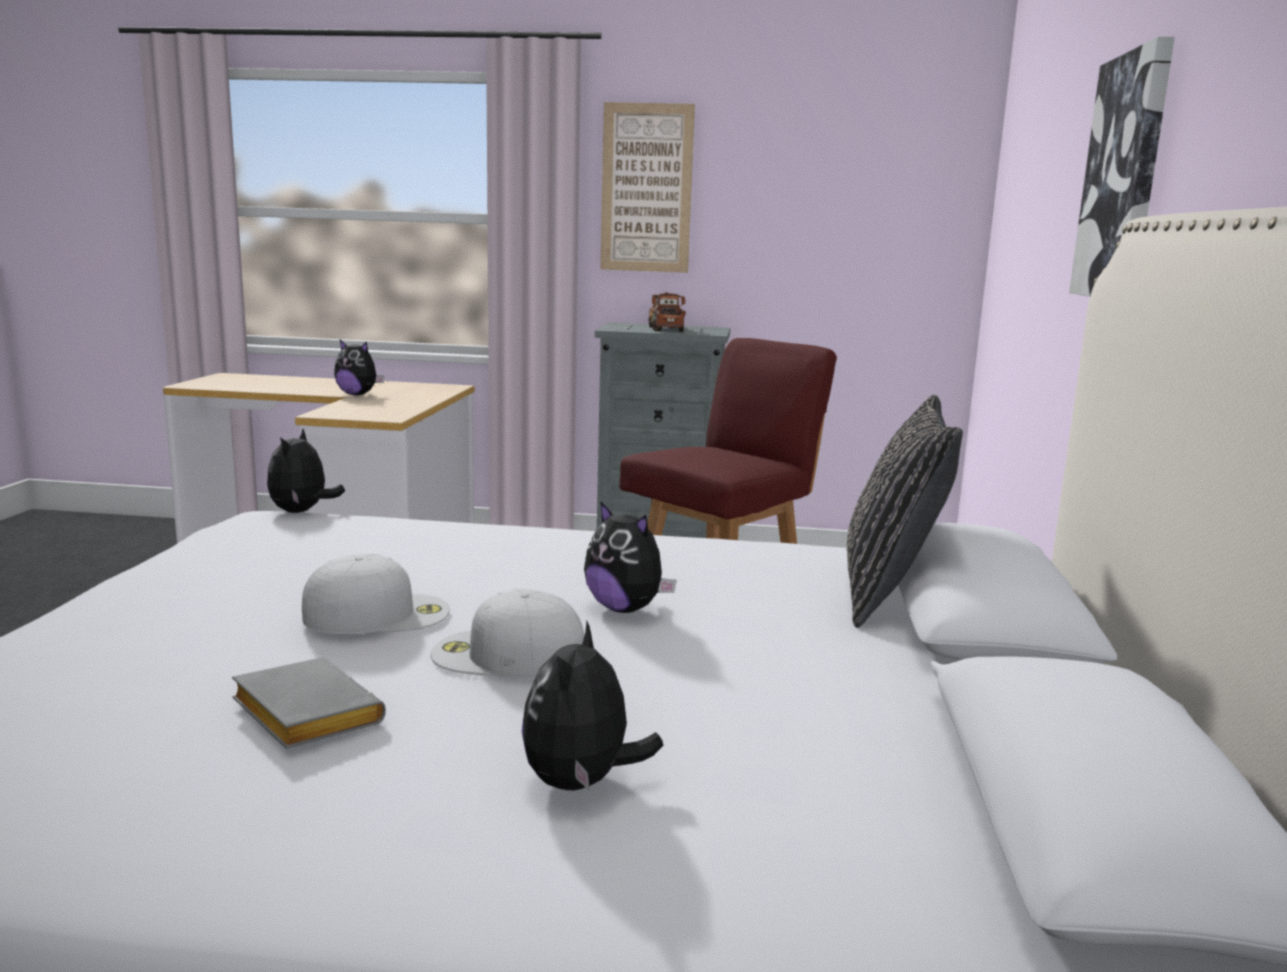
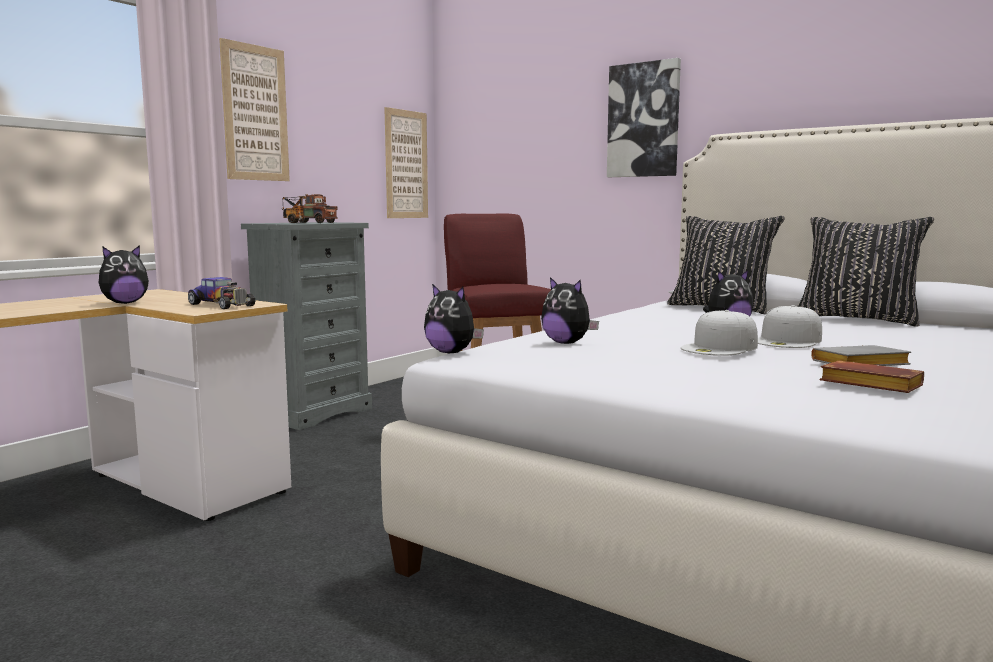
camera: 60 degrees left, 5 degrees down
white cap [302,554,450,634] -> white cap turned 150 degrees counterclockwise [681,310,758,356]
plush toy [522,621,663,791] -> plush toy moved to [541,277,599,344]
none -> toy car [188,277,255,309]
none -> picture [384,107,428,218]
none -> black pillow [797,217,934,327]
none -> brown book [820,360,924,393]

